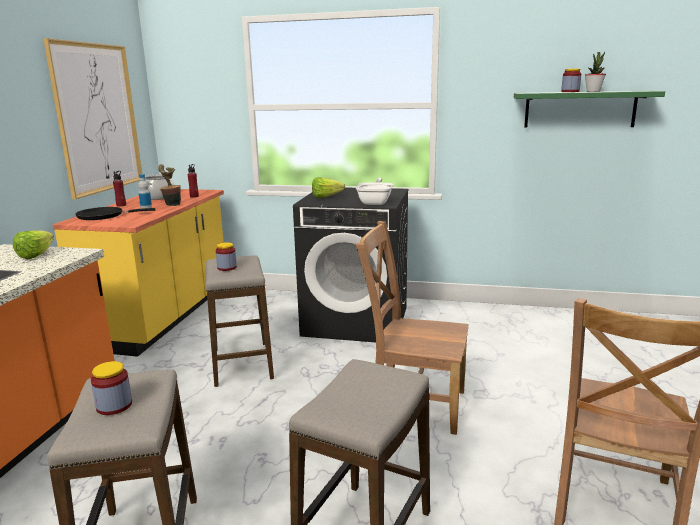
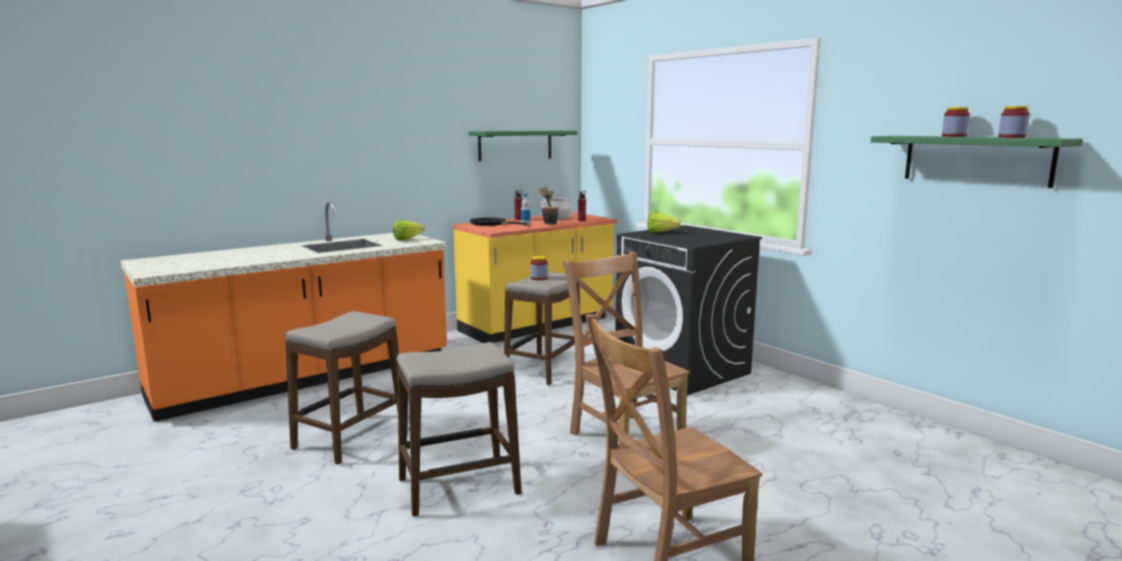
camera: 40 degrees right, 5 degrees down
picture [43,38,142,199] -> green shelf [468,131,577,161]
jar [91,361,132,415] -> jar moved to [998,106,1030,138]
frying pan [356,178,393,205] -> none
potted plant [585,52,606,92] -> none

